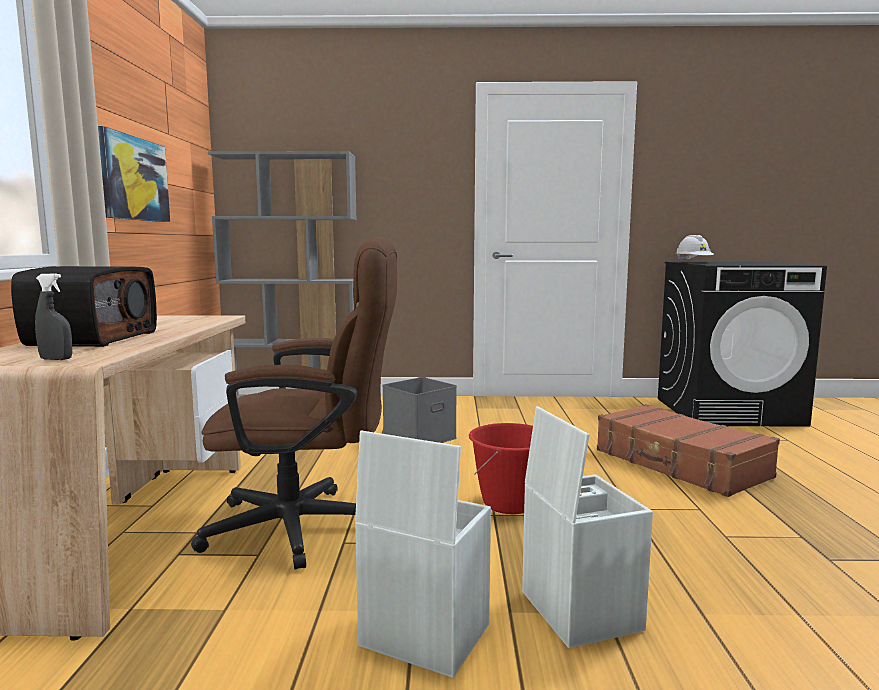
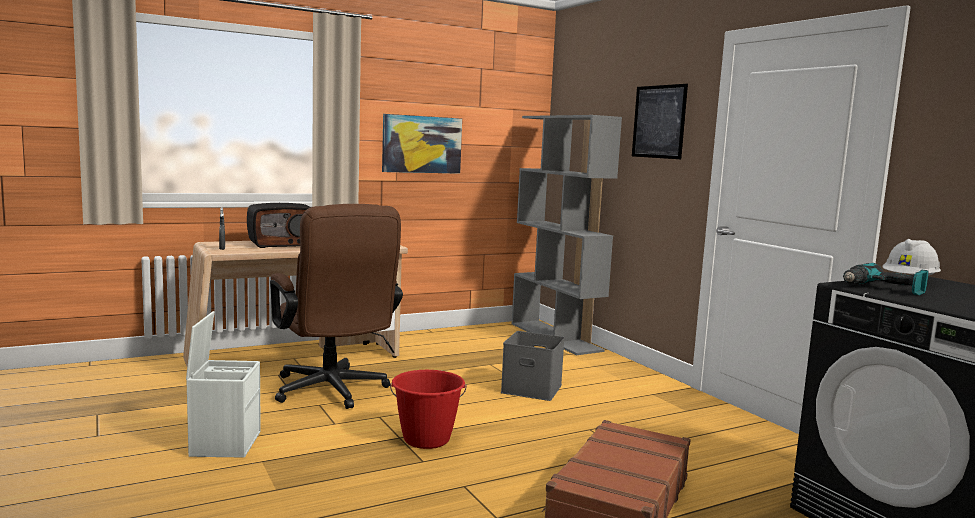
camera: 60 degrees right, 0 degrees up
white storage box [522,406,653,648] -> none
none -> picture [632,84,688,159]
none -> power drill [843,263,929,295]

